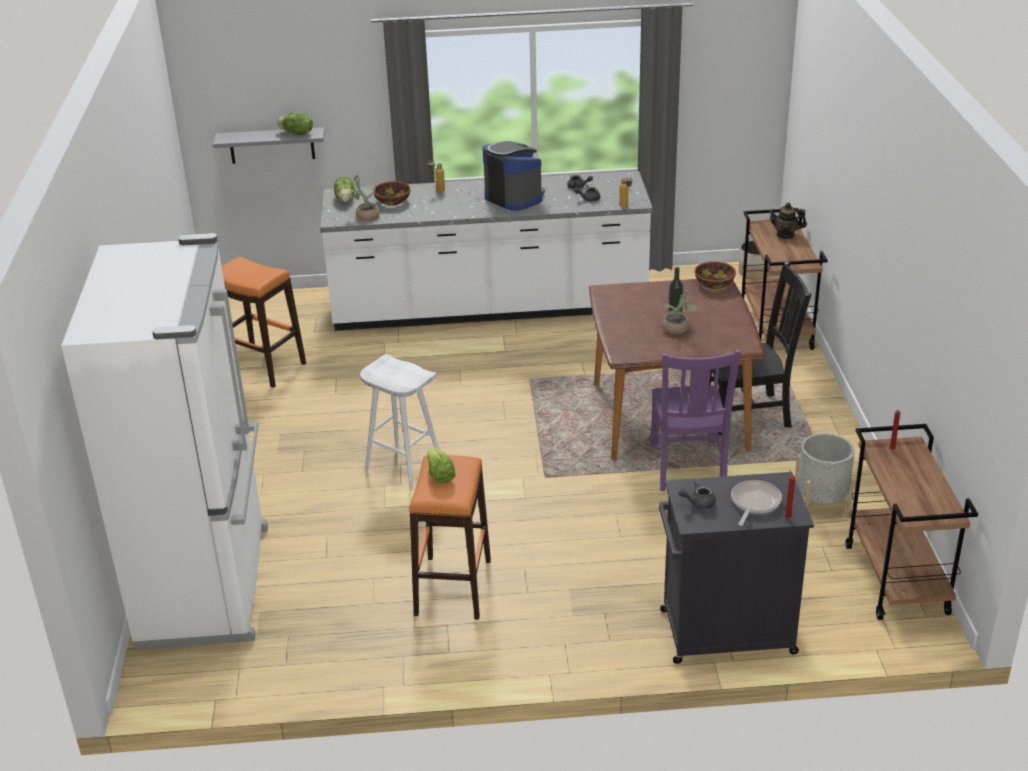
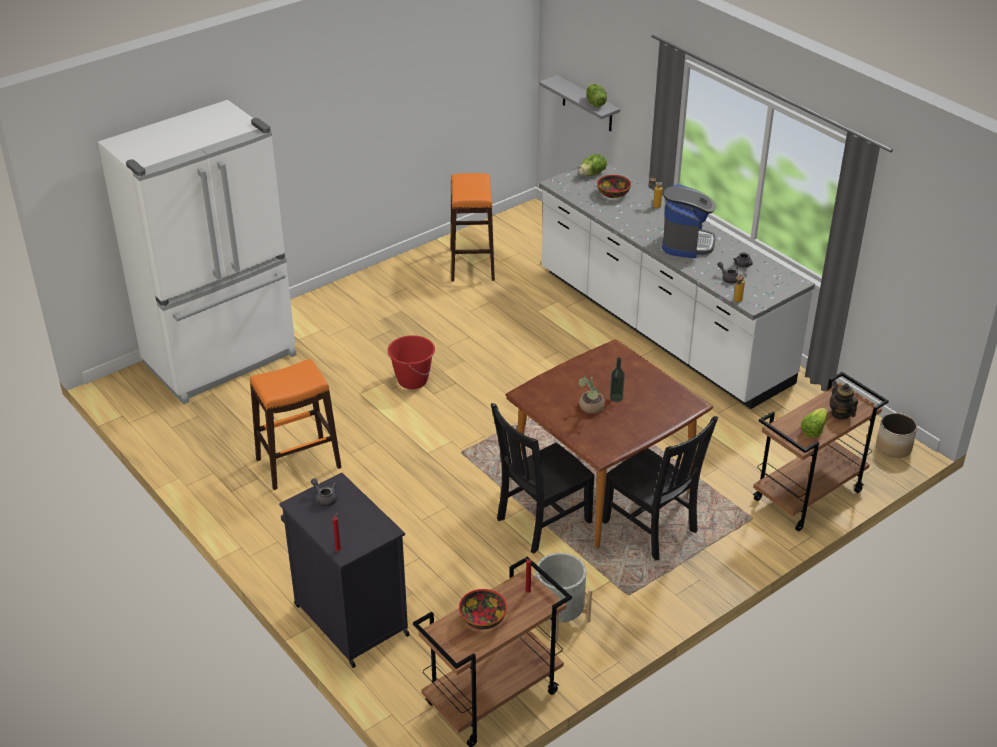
camera: 55 degrees right, 5 degrees up
potted plant [347,175,380,221] -> none
white stool [360,354,439,490] -> red bucket [387,335,435,389]
lettuce [427,447,456,483] -> lettuce moved to [801,408,828,438]
purple chair [650,350,741,491] -> black chair [491,403,595,553]
bowl [695,261,736,289] -> bowl moved to [459,589,507,630]
frying pan [731,480,782,526] -> none

